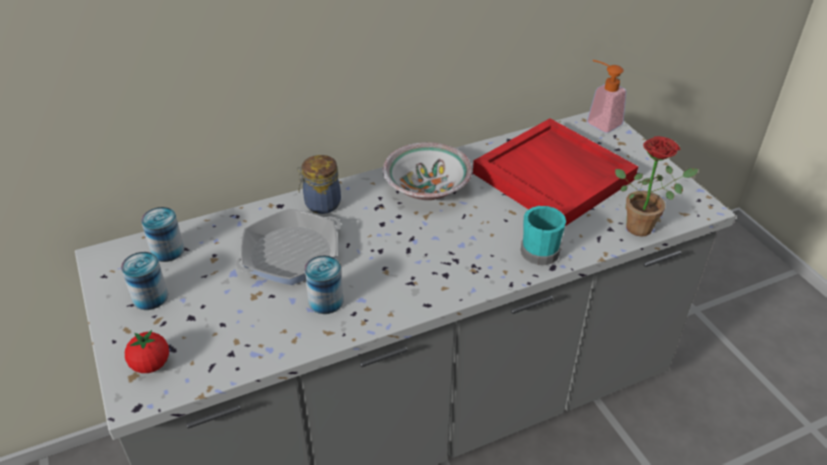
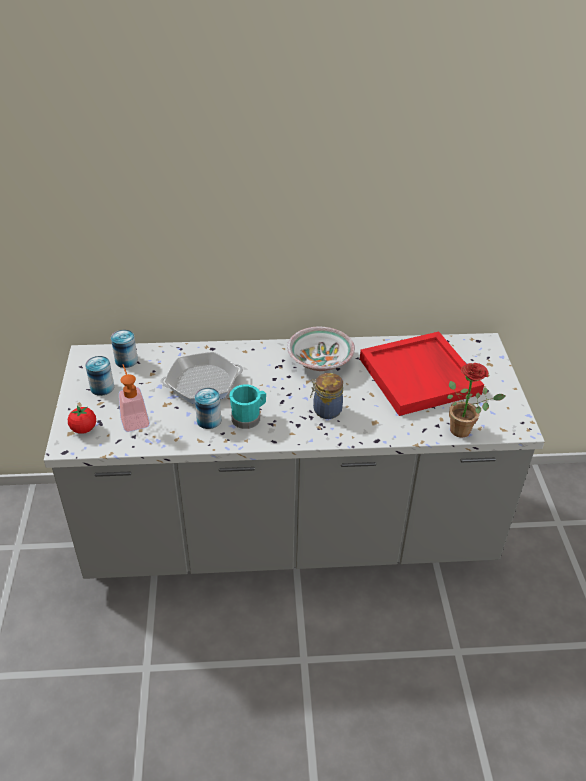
camera: 20 degrees right, 0 degrees up
jar [297,155,341,214] -> jar moved to [310,373,343,419]
turquoise mug [521,206,566,265] -> turquoise mug moved to [230,385,266,429]
soap dispenser [587,60,626,133] -> soap dispenser moved to [119,364,150,432]

